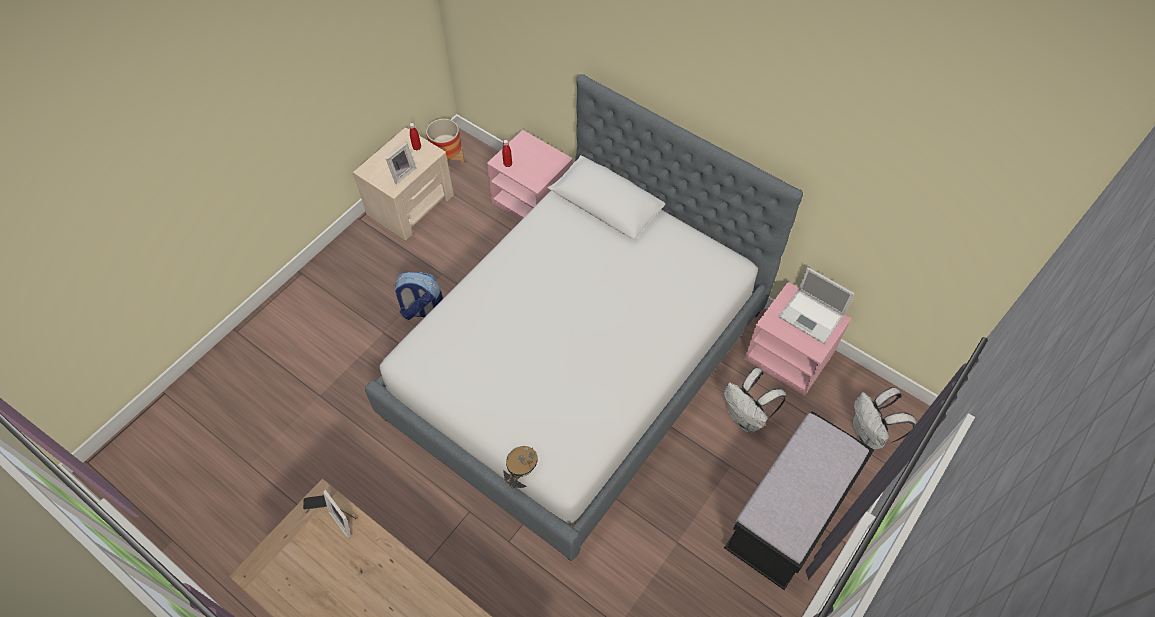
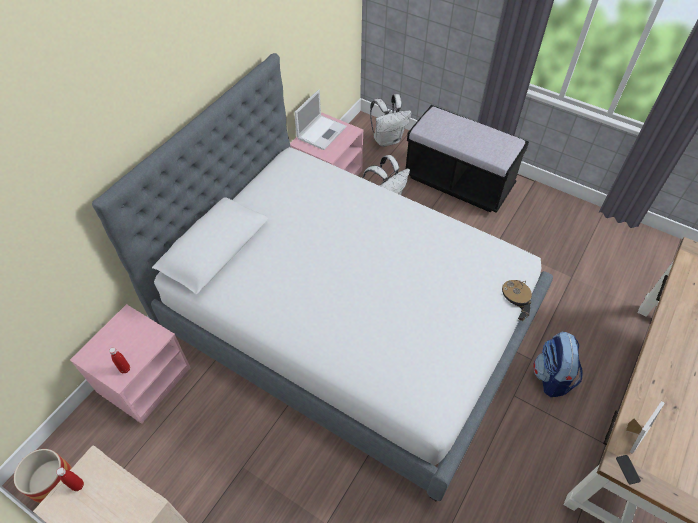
camera: 95 degrees left, 5 degrees down
picture frame [386,142,416,185] -> none
backpack [393,272,443,320] -> backpack moved to [533,332,582,397]

